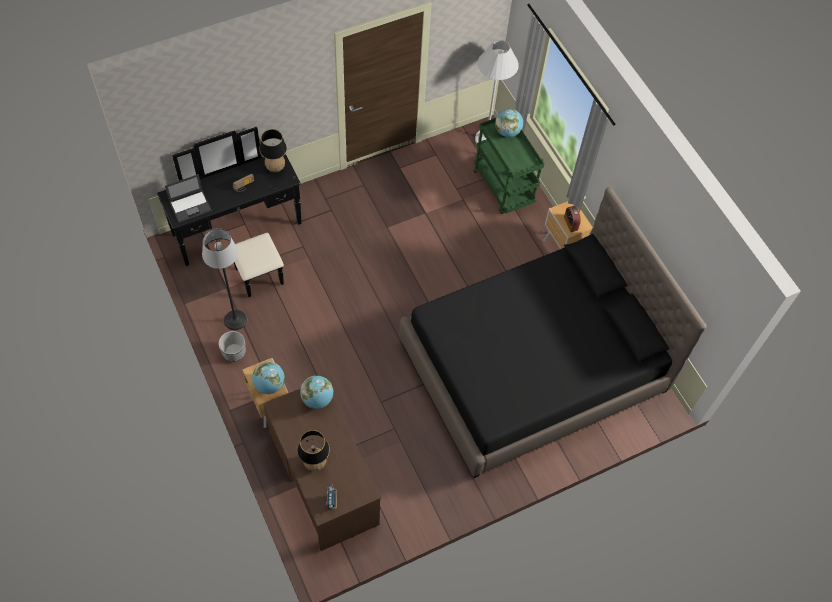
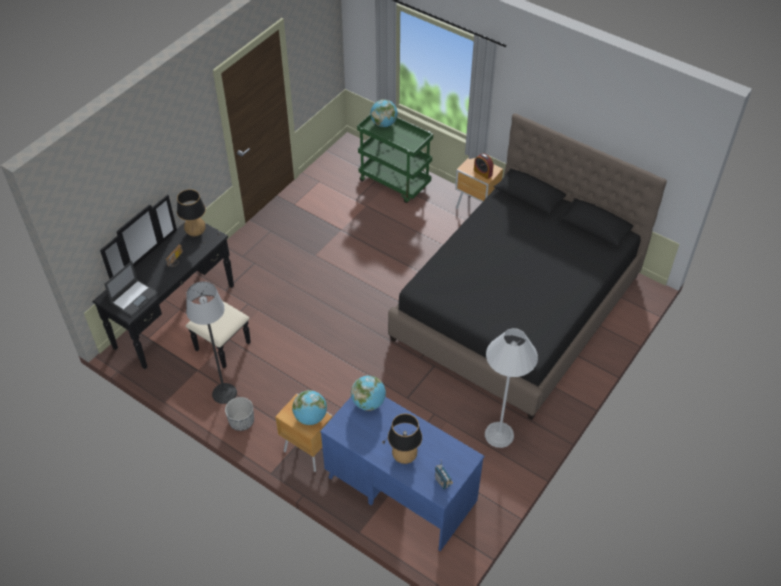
camera: 25 degrees left, 10 degrees down
brown desk [263,388,381,551] -> blue desk [320,397,485,551]
white floor lamp [475,40,519,144] -> white floor lamp moved to [485,328,538,448]

